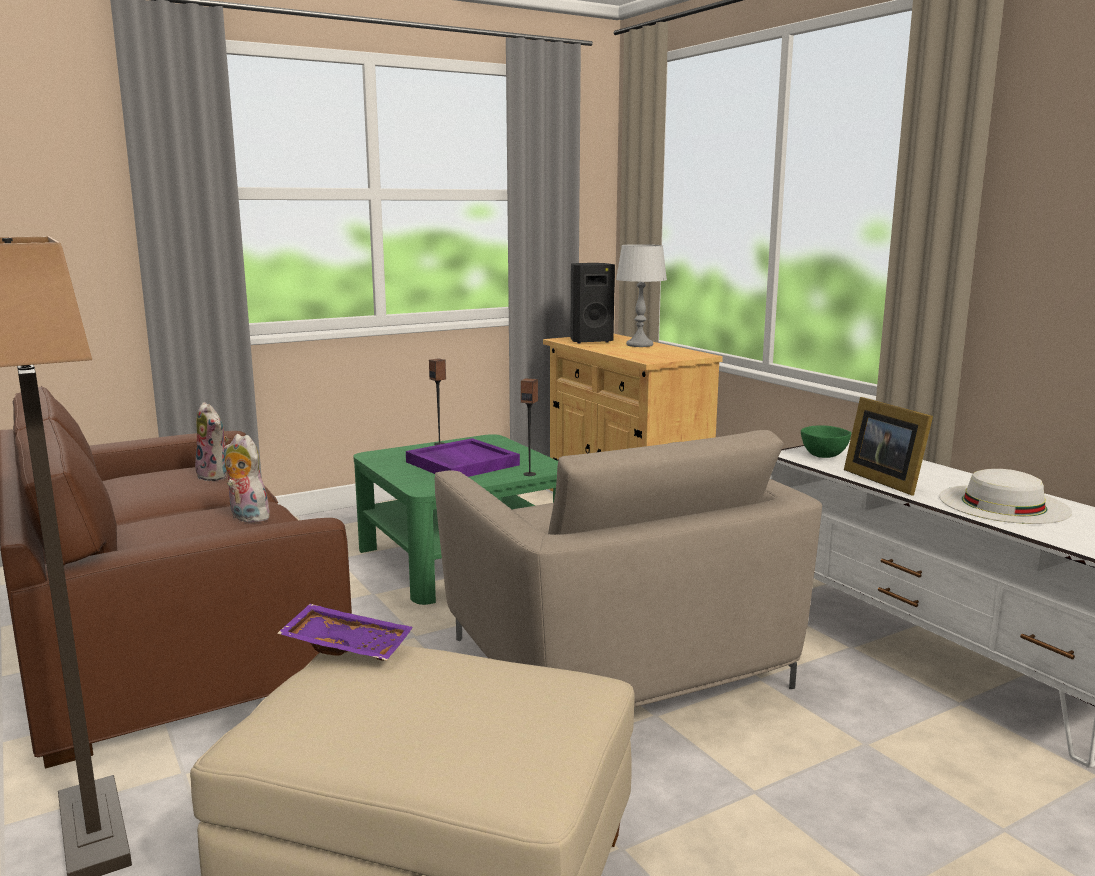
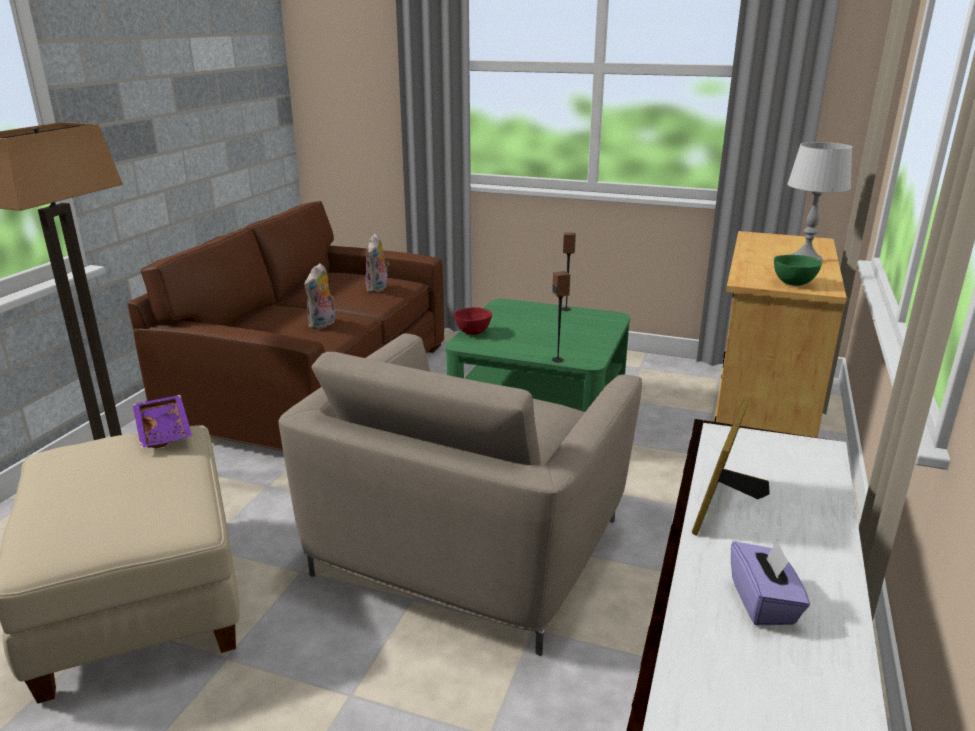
camera: 50 degrees right, 10 degrees up
plush toy [224,434,270,523] -> plush toy turned 150 degrees counterclockwise [304,263,336,330]
purple tray [406,438,520,477] -> none
black speaker [570,263,615,344] -> none
green bowl [801,425,851,458] -> green bowl moved to [774,255,822,286]
white hat [939,469,1072,524] -> purple tissue box [731,539,810,625]
none -> red bowl [454,307,492,335]

